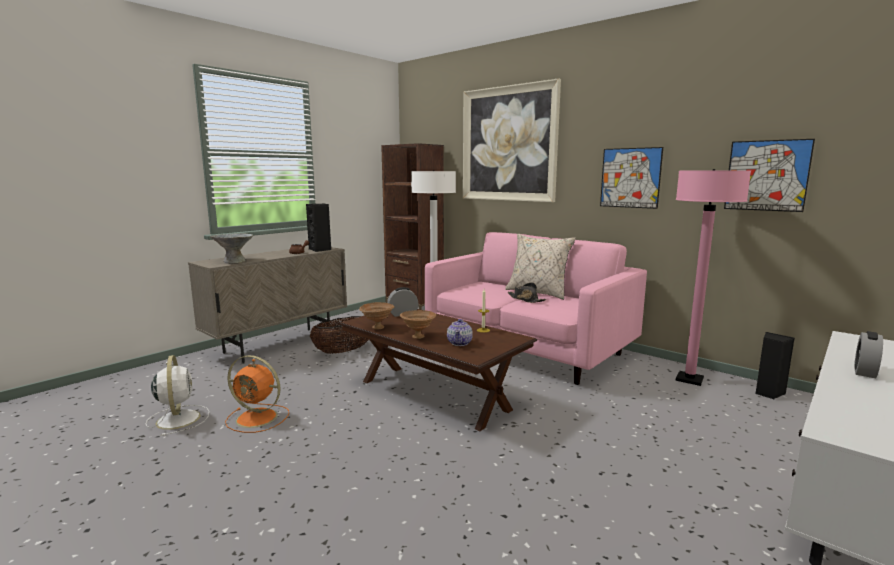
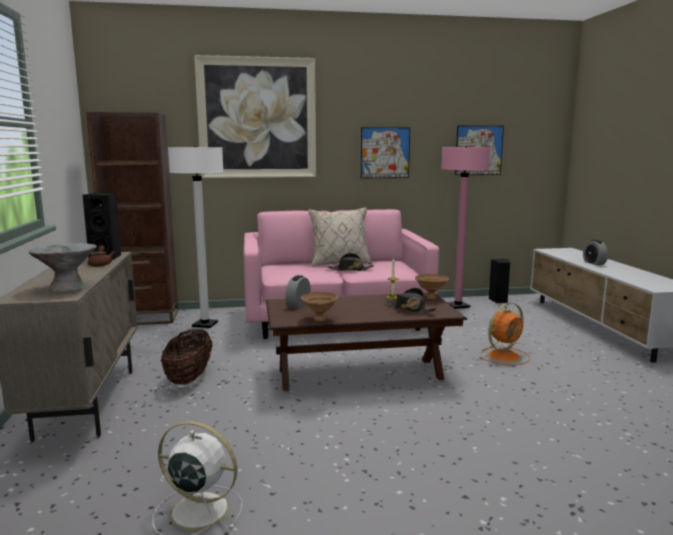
camera: 50 degrees left, 0 degrees up
orange fan [225,355,289,433] -> orange fan moved to [480,302,530,366]
brown bowl [400,310,436,339] -> brown bowl moved to [415,274,449,299]
teapot [447,319,473,346] -> black hat [385,288,438,314]

